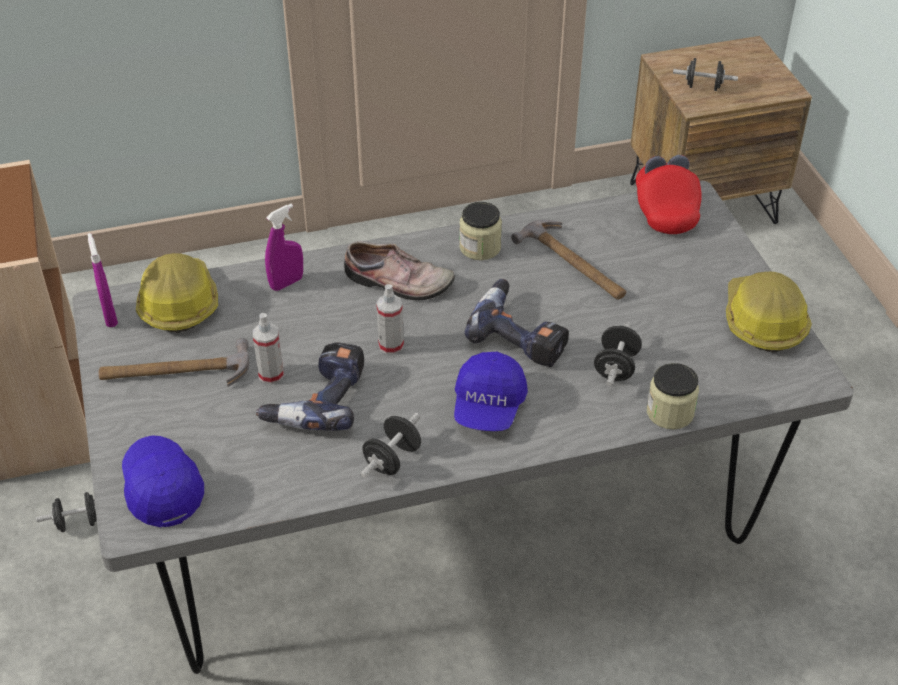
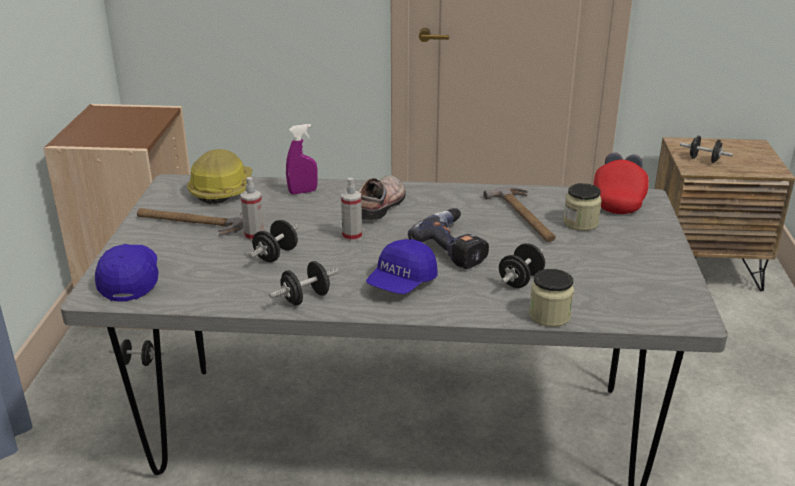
camera: 20 degrees right, 15 degrees down
purple spray bottle [88,233,118,327] -> none
power drill [256,343,364,431] -> black dumbbell [249,220,299,262]
shoe [344,241,455,300] -> shoe turned 105 degrees counterclockwise [359,175,406,220]
jar [459,202,502,260] -> jar moved to [563,183,602,231]
hard hat [726,272,812,353] -> none

